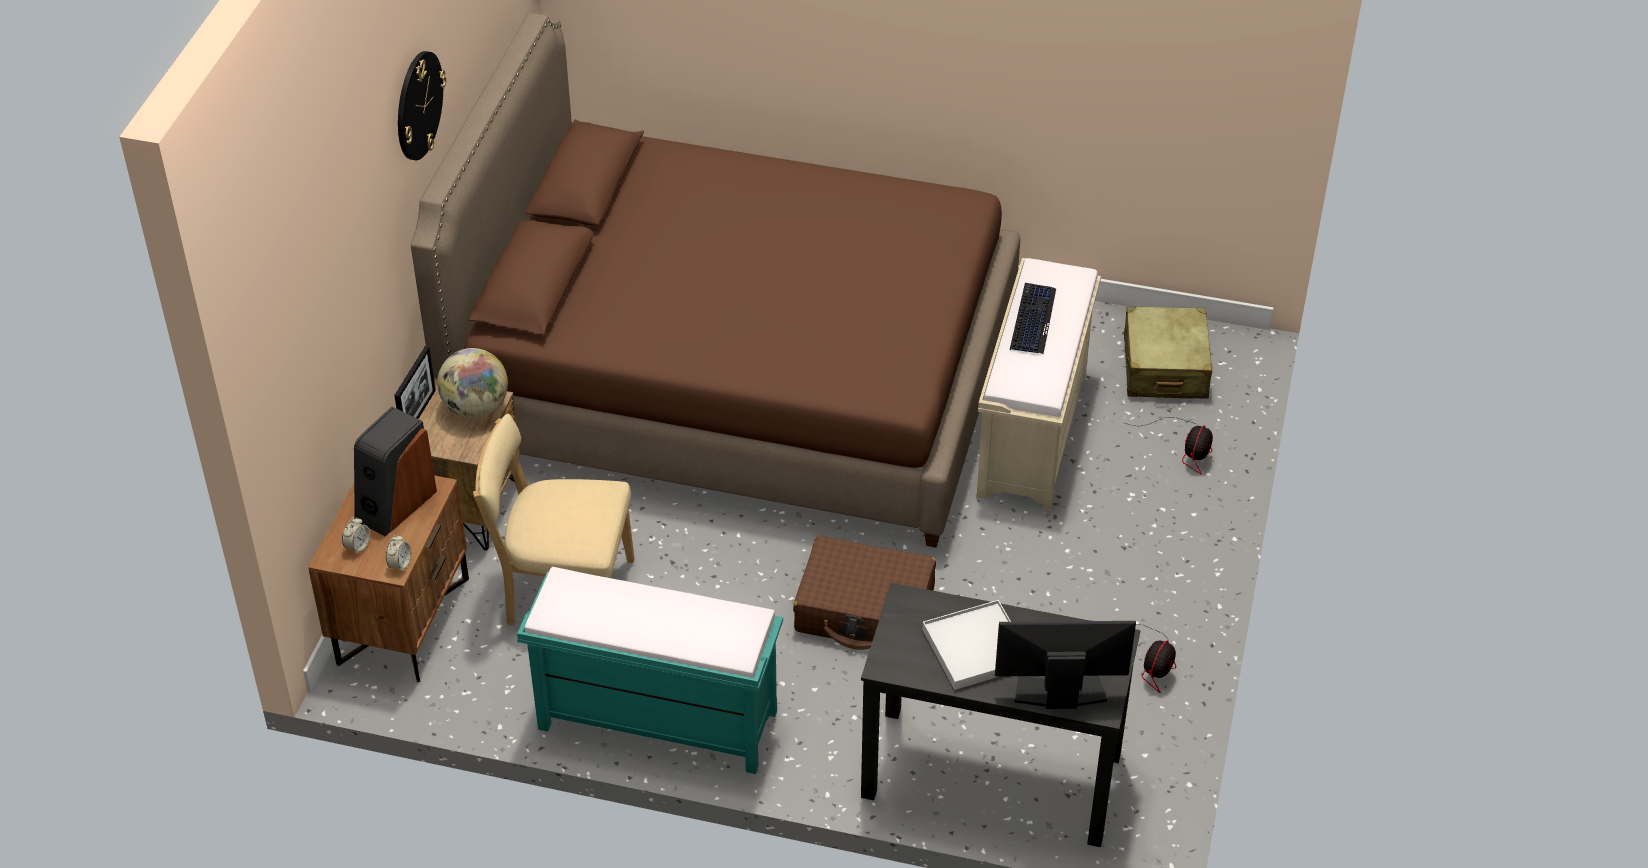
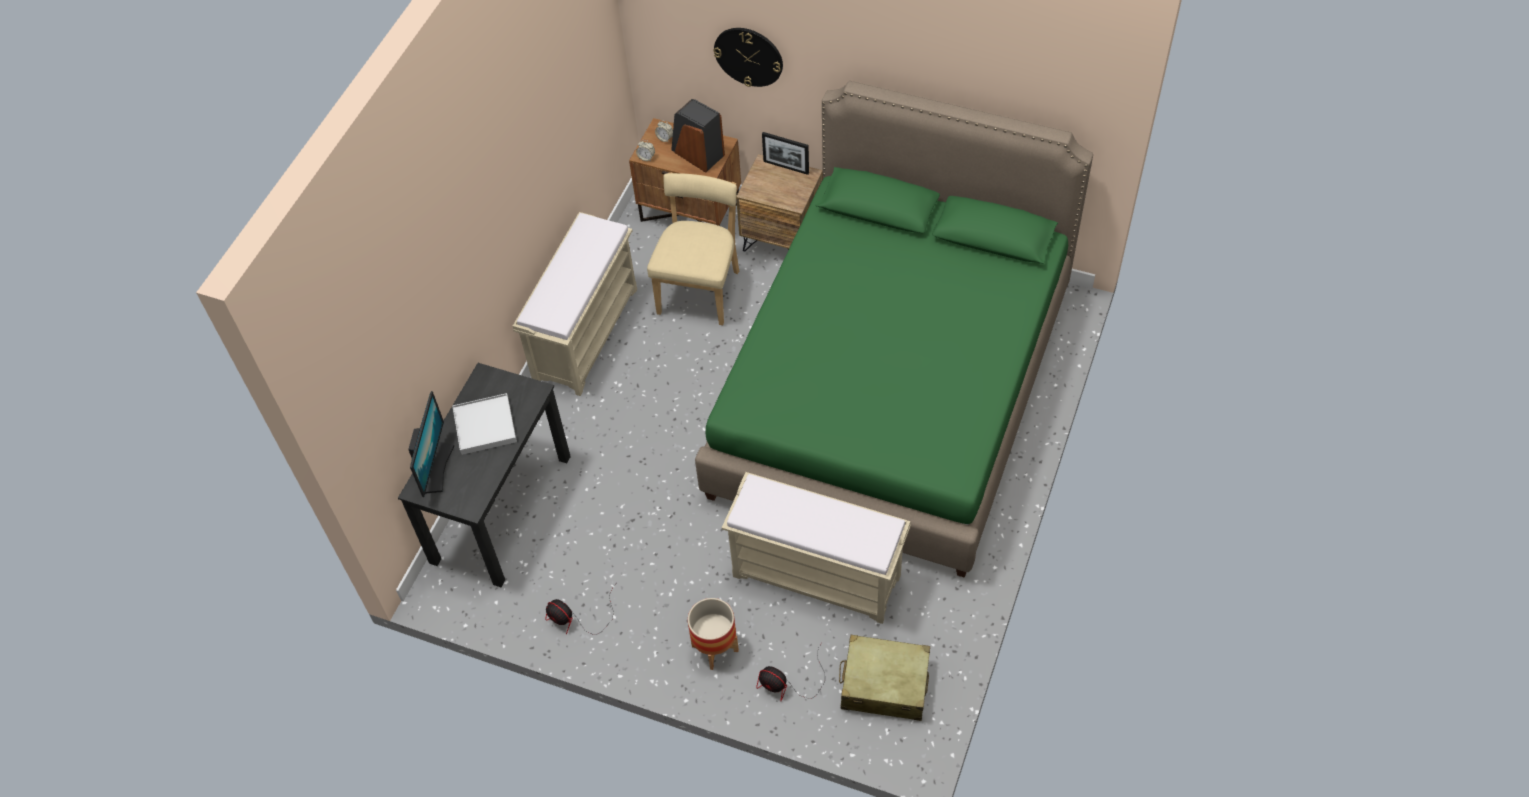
camera: 100 degrees right, 10 degrees up
wall clock [398,51,446,160] -> wall clock moved to [714,28,783,87]
brown bed [411,13,1020,548] -> green bed [695,81,1093,578]
globe [437,348,508,418] -> none
turquoise bench [517,567,783,774] -> beige bench [513,212,637,396]
brown suitcase [793,536,936,650] -> none
keyboard [1010,283,1056,354] -> none
none -> planter [688,598,739,670]

